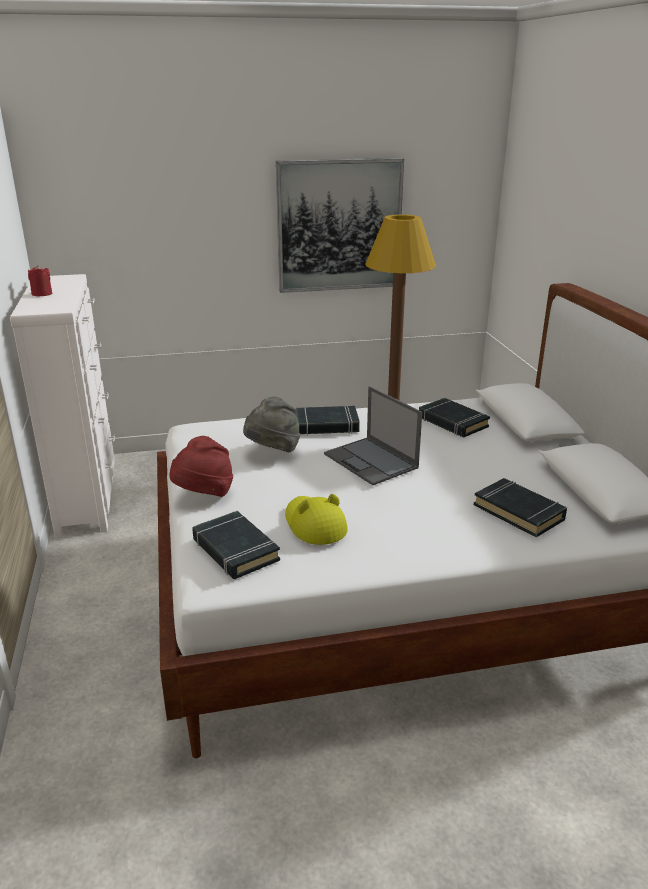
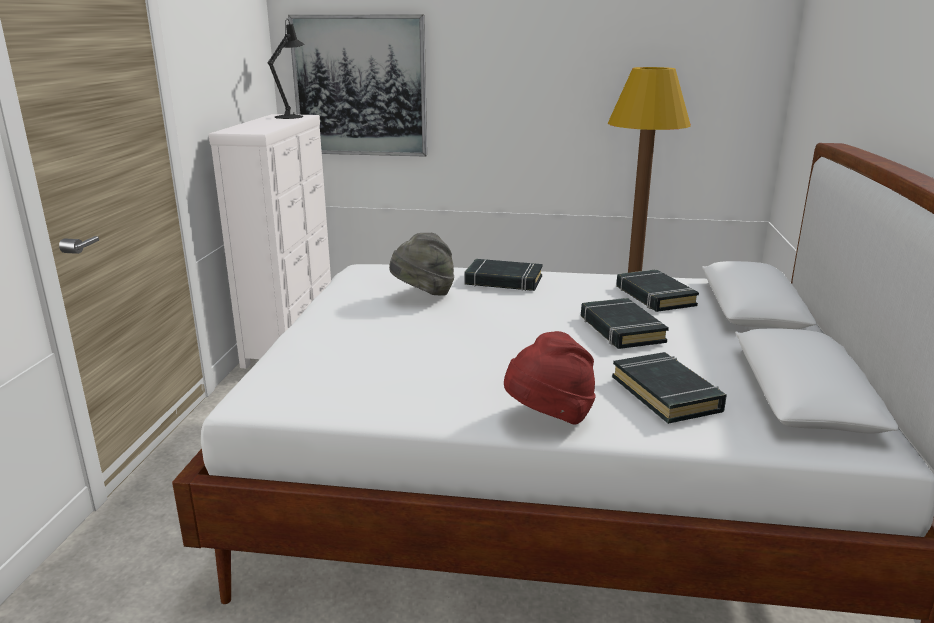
camera: 20 degrees right, 5 degrees down
red candle [28,265,52,297] -> none
red hat [169,436,233,497] -> red hat moved to [504,331,596,425]
black book [192,511,280,579] -> black book moved to [581,298,669,349]
picture [276,158,404,293] -> picture moved to [288,15,427,157]
yellow hat [285,494,348,545] -> none
laptop [324,386,422,485] -> none
none -> black table lamp [267,20,304,119]

